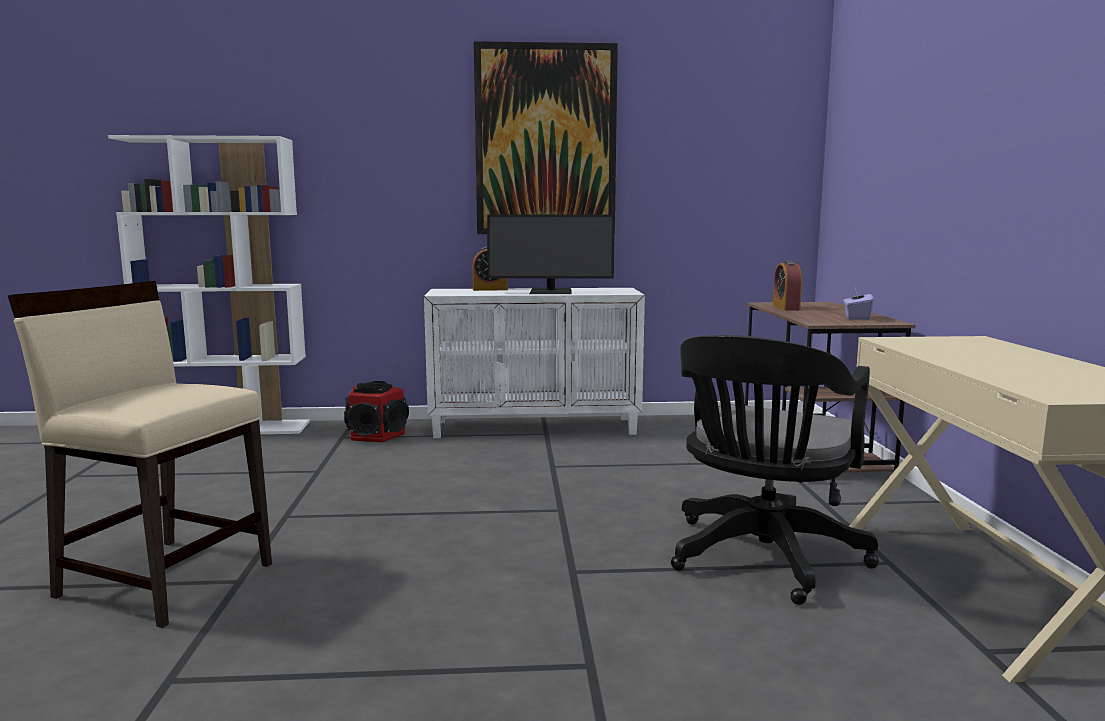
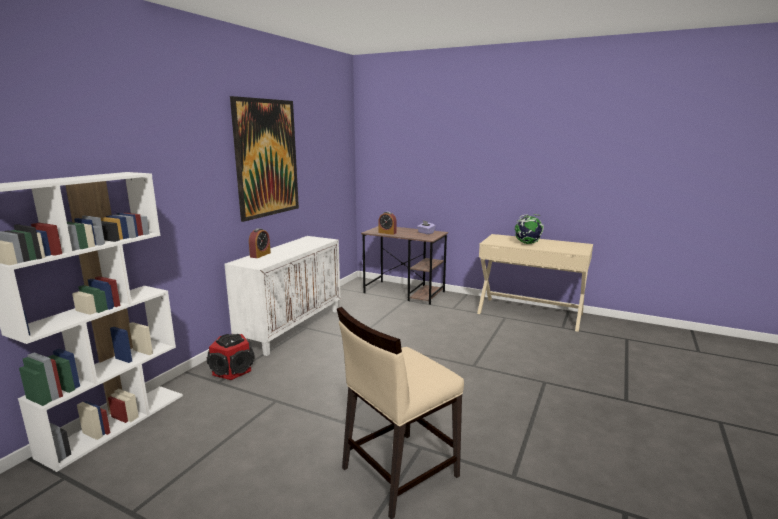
camera: 60 degrees left, 5 degrees up
monitor [487,214,614,294] -> none
black office chair [671,335,879,605] -> none
none -> globe [515,214,544,244]

